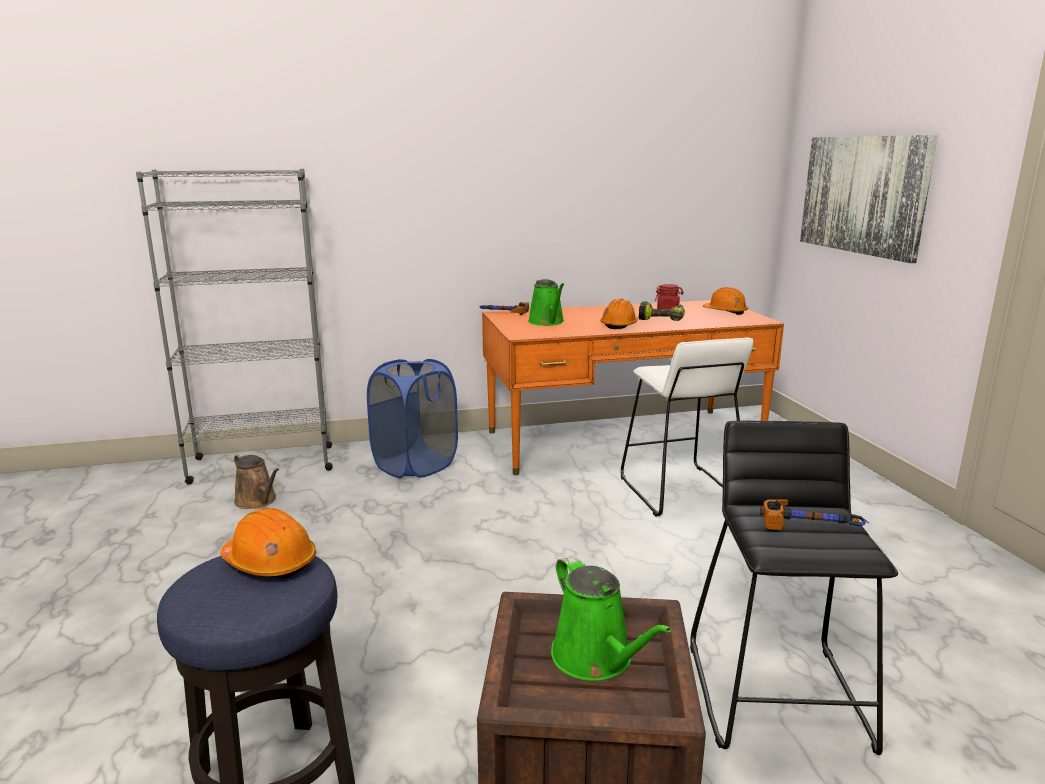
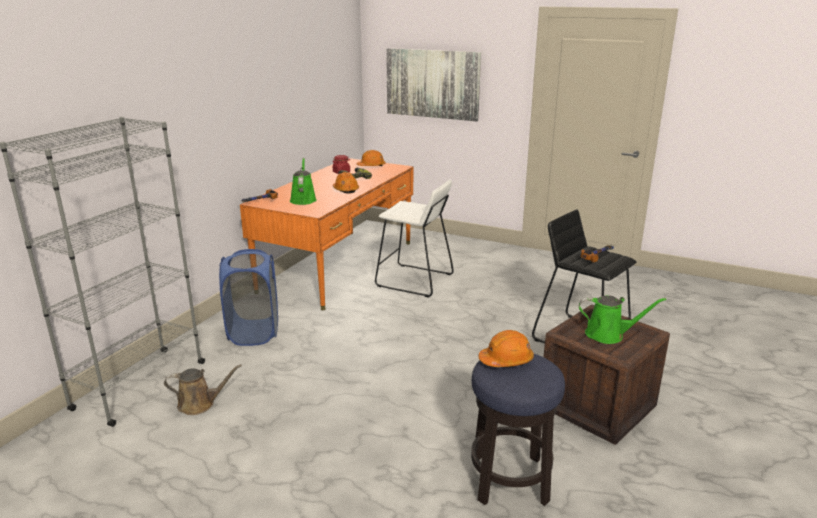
camera: 50 degrees left, 5 degrees up
green watering can [528,279,564,326] -> green watering can turned 120 degrees counterclockwise [290,158,317,205]

